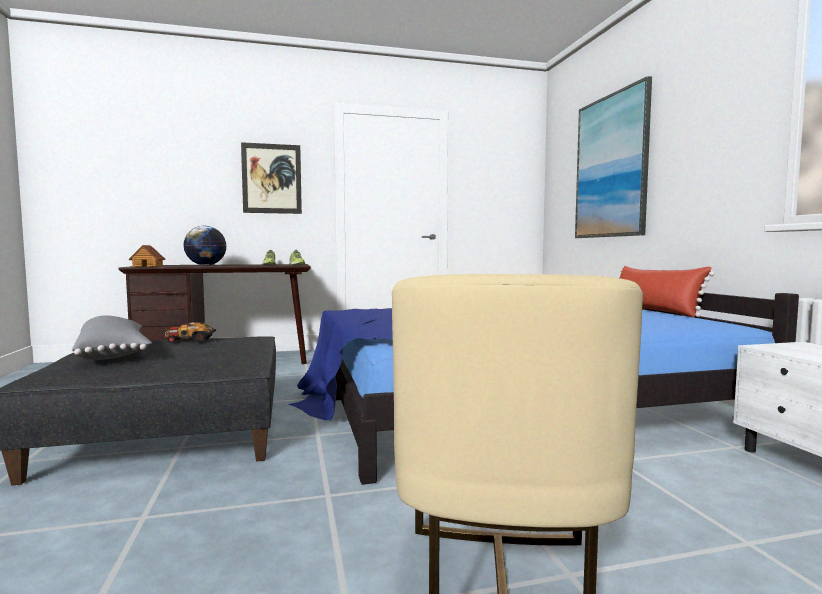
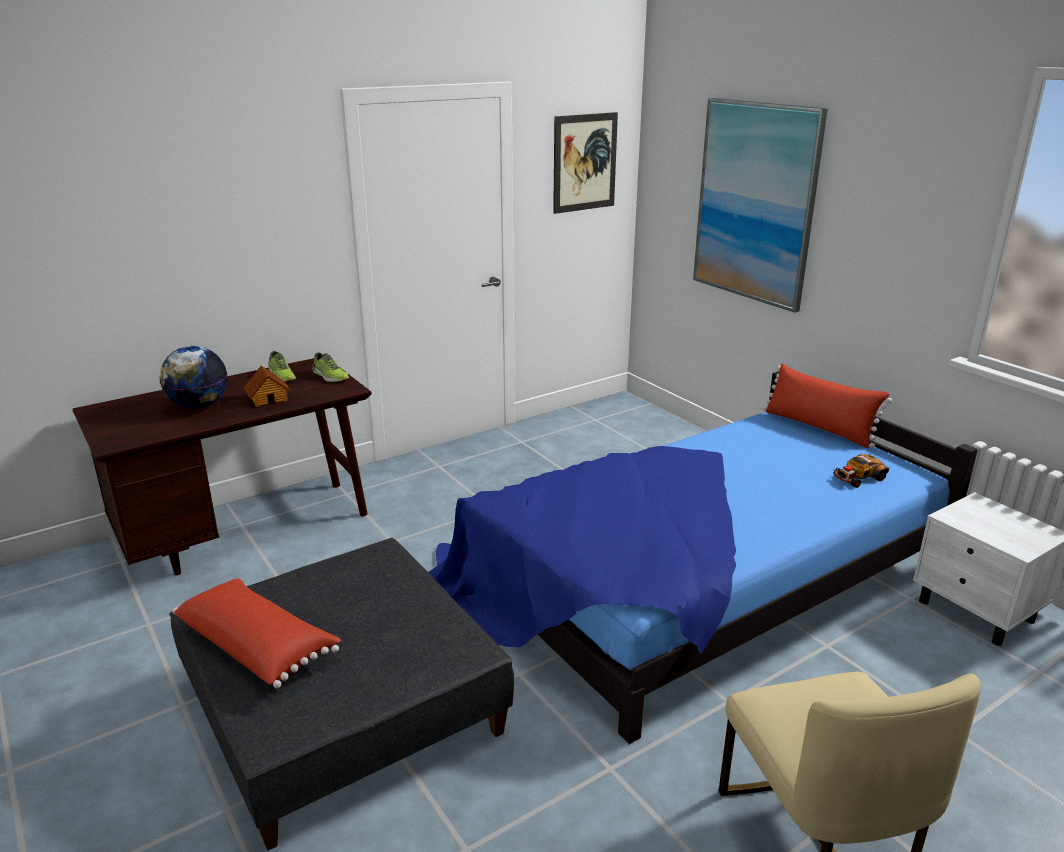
camera: 20 degrees left, 20 degrees up
grey pillow [72,315,152,360] -> red pillow [173,579,341,688]
toy house [128,245,165,267] -> toy house moved to [243,366,291,407]
toy car [164,322,216,343] -> toy car moved to [832,454,889,488]
picture [241,142,302,214] -> picture moved to [553,112,618,214]

